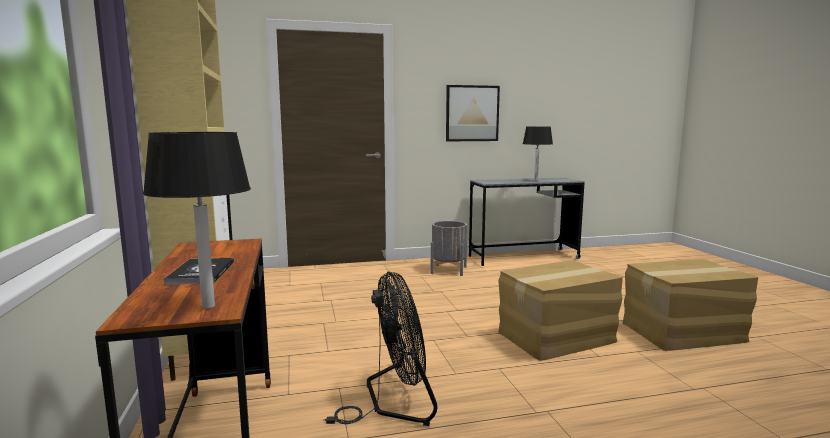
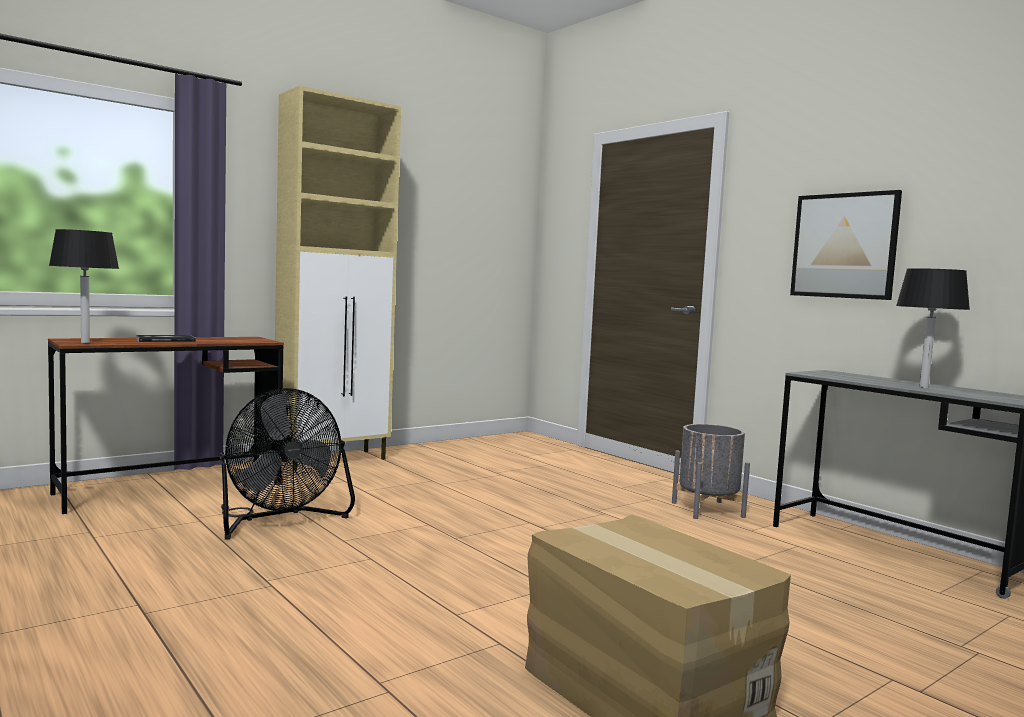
camera: 65 degrees right, 5 degrees down
cardboard box [498,260,623,361] -> none

